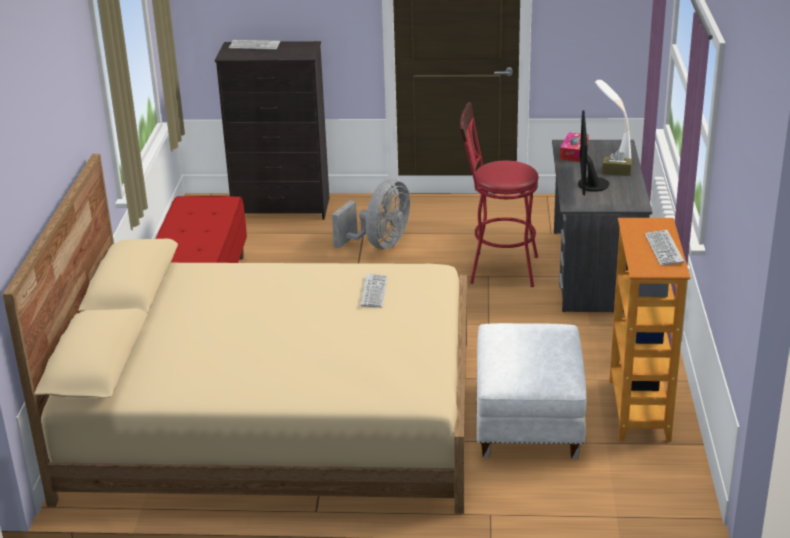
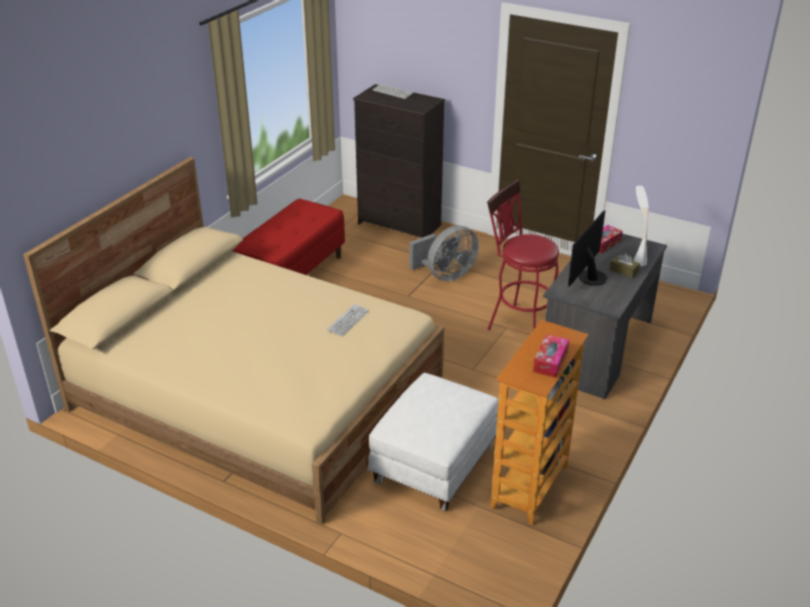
camera: 25 degrees right, 5 degrees up
keyboard [645,230,684,266] -> tissue box [533,334,569,378]

